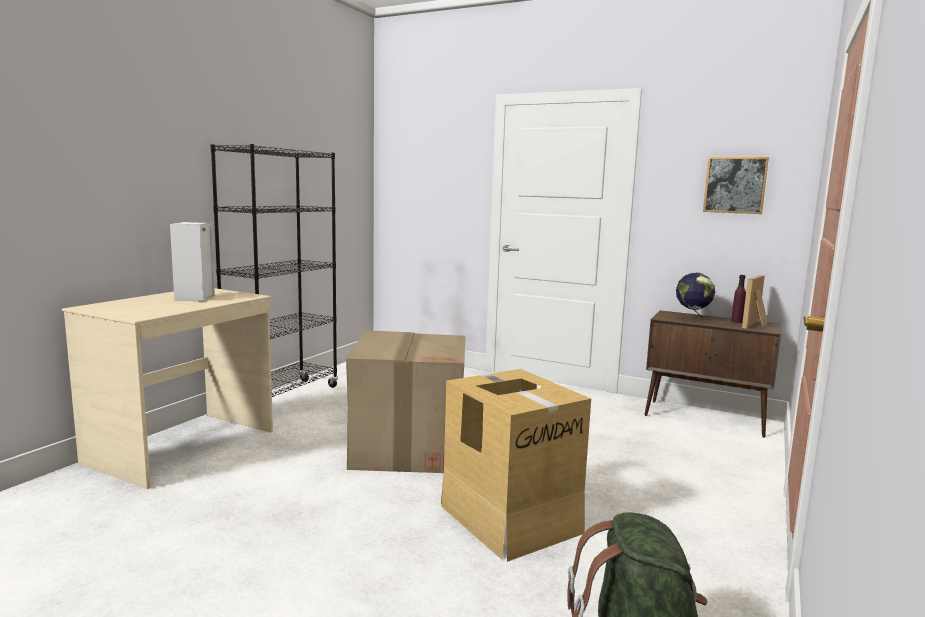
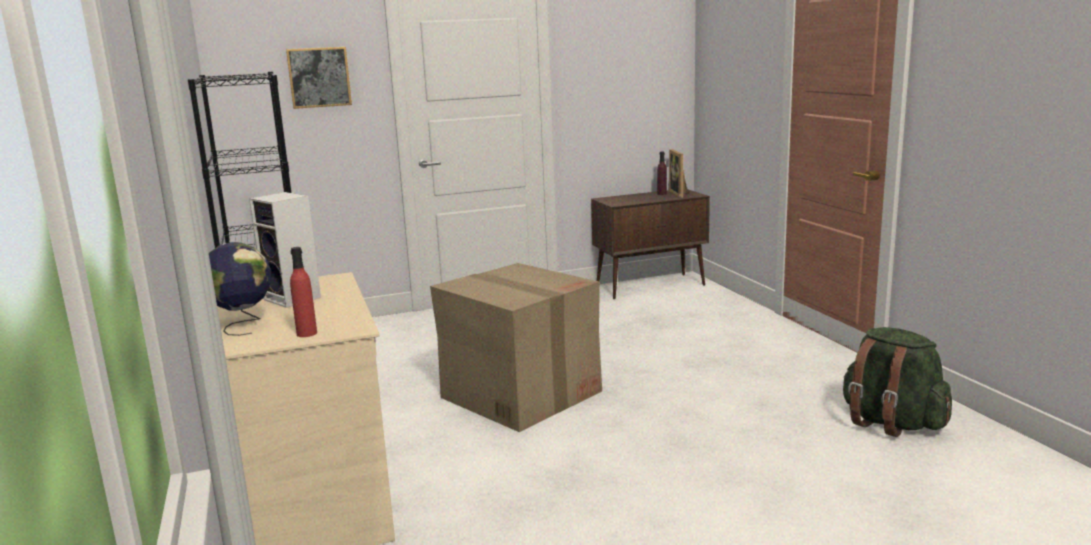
camera: 45 degrees left, 5 degrees up
cardboard box [441,369,591,562] -> none
globe [676,273,715,322] -> globe moved to [209,242,271,336]
picture [703,157,769,214] -> picture moved to [286,47,352,109]
none -> red bottle [290,247,317,337]

